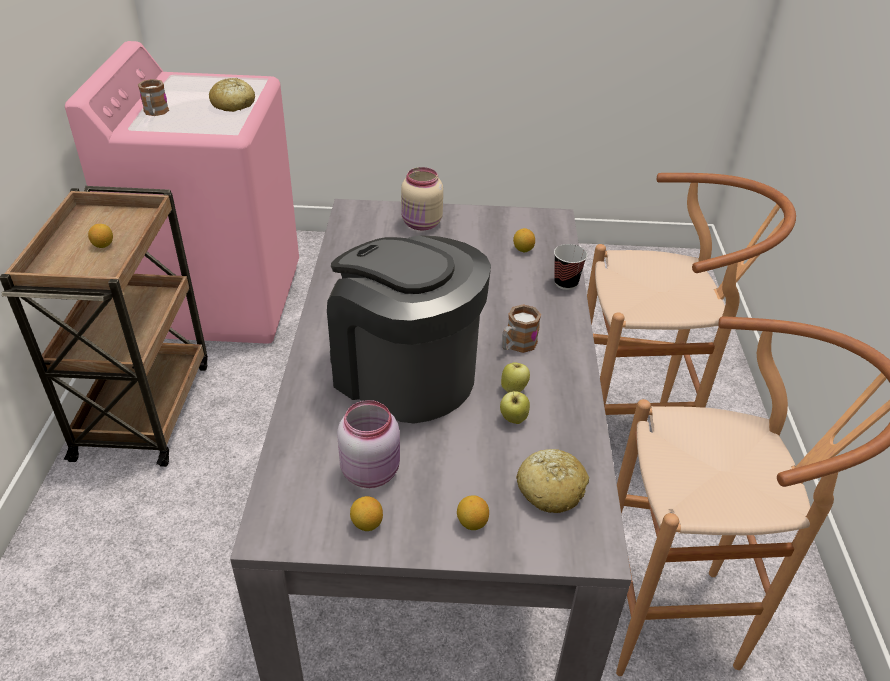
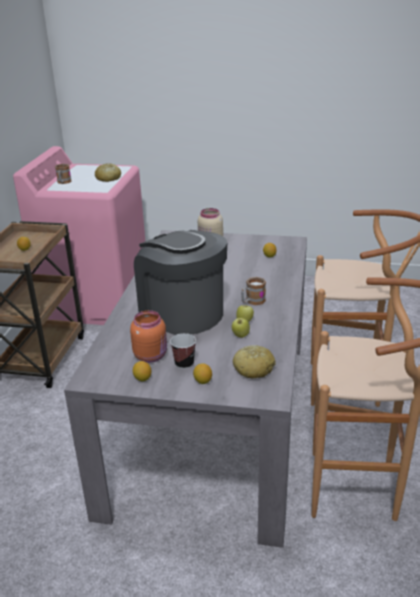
camera: 10 degrees right, 10 degrees down
pink jar [337,400,400,488] -> orange jar [130,310,167,363]
cup [554,244,587,290] -> cup moved to [170,333,196,369]

